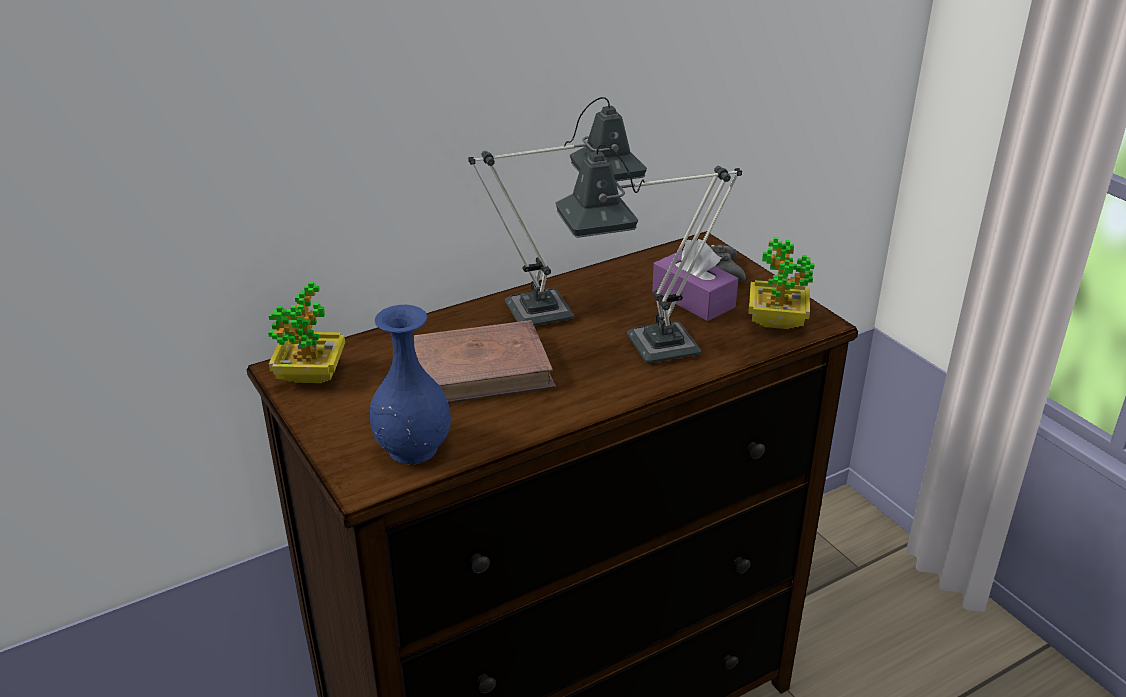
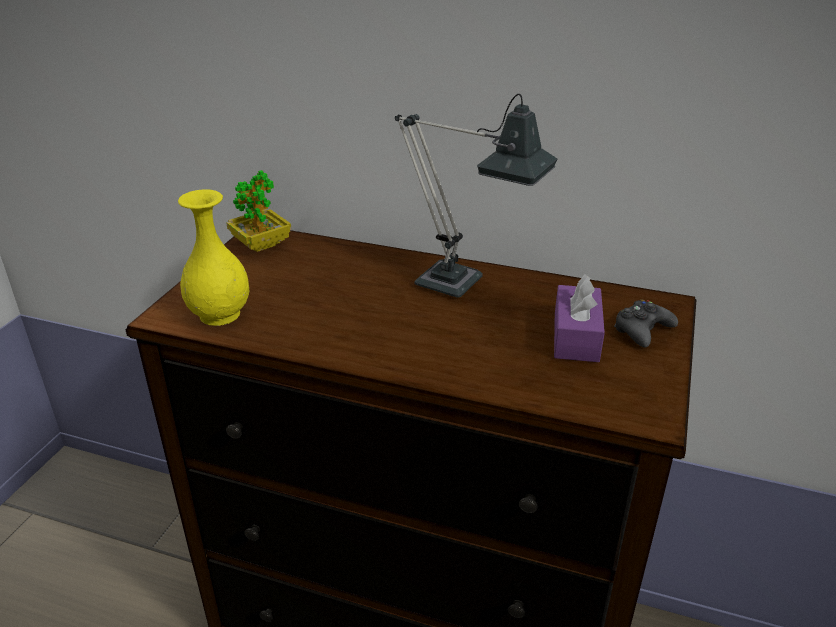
camera: 50 degrees right, 0 degrees up
blue vase [370,305,451,464] -> yellow vase [178,189,249,326]
brown book [414,320,556,403] -> none
table lamp [555,144,742,363] -> none
potted plant [748,237,815,329] -> none

